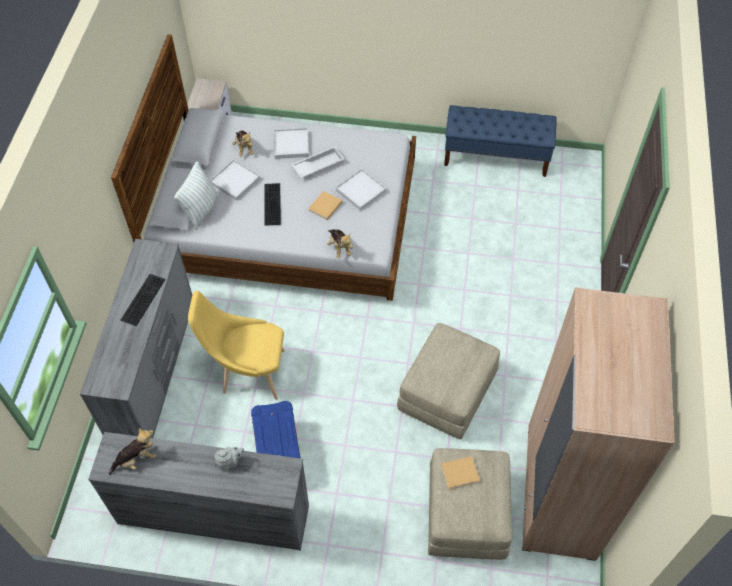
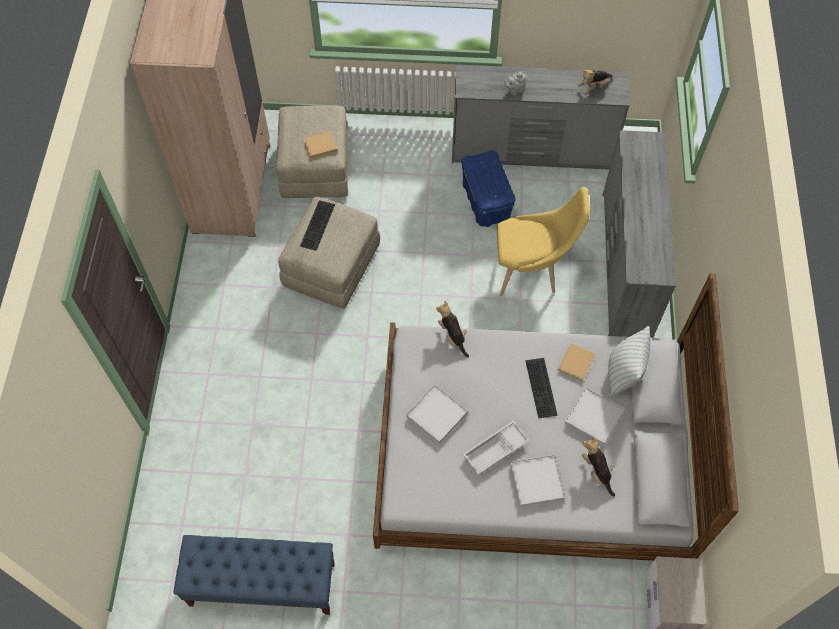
camera: 175 degrees right, 5 degrees up
keyboard [120,274,166,326] -> keyboard moved to [300,200,335,251]
beige book [308,191,342,220] -> beige book moved to [557,343,595,381]

